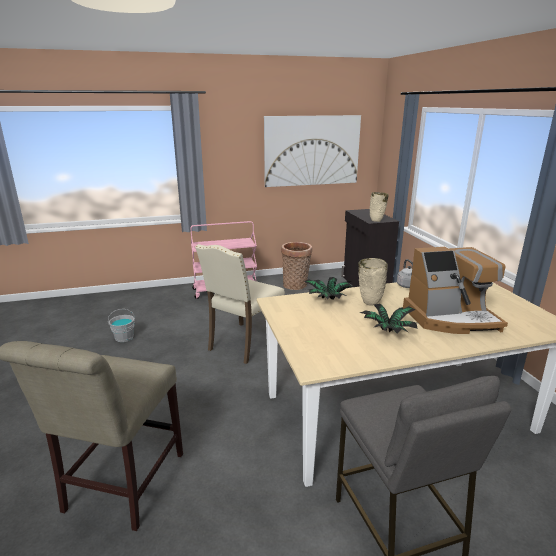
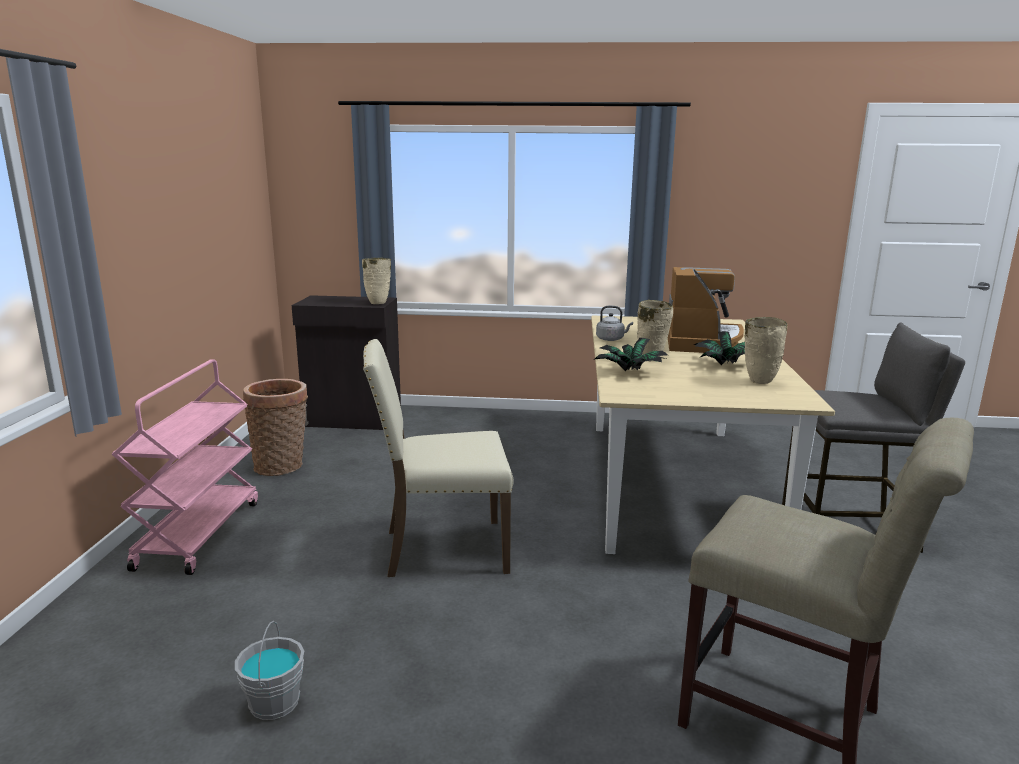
camera: 70 degrees left, 5 degrees down
beige chair [195,244,285,364] -> beige chair turned 120 degrees clockwise [363,339,514,577]
picture [264,115,361,187] -> none
none -> beige vase [745,317,788,384]

